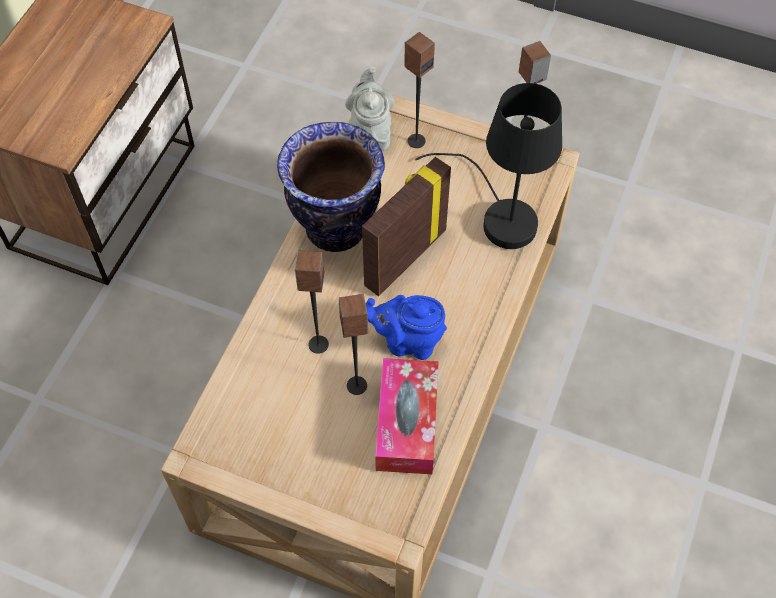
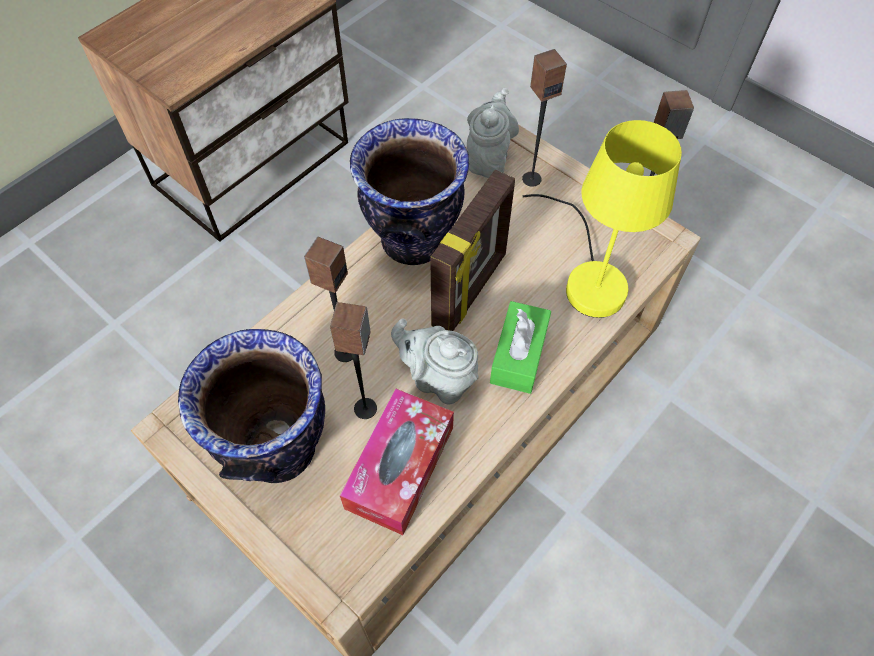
camera: 20 degrees right, 0 degrees up
picture frame [362,157,451,296] -> picture frame turned 150 degrees clockwise [430,170,515,331]
blue teapot [366,295,447,360] -> grey teapot [391,318,479,405]
black table lamp [415,83,562,249] -> yellow table lamp [523,120,682,318]
none -> vase [178,329,325,483]
none -> green tissue box [490,301,551,394]

